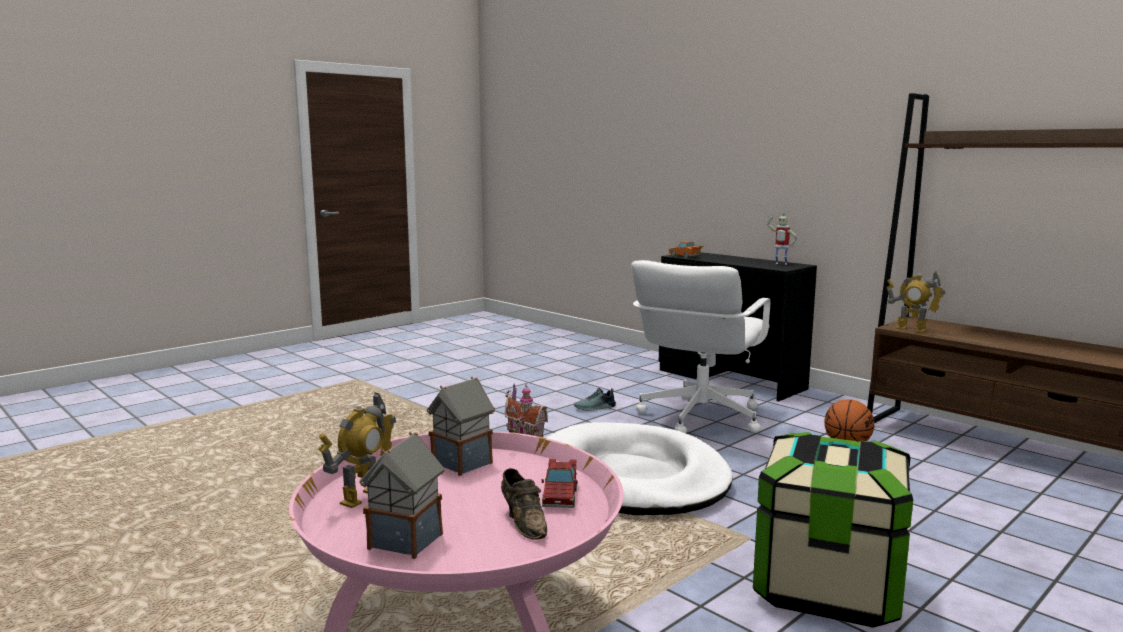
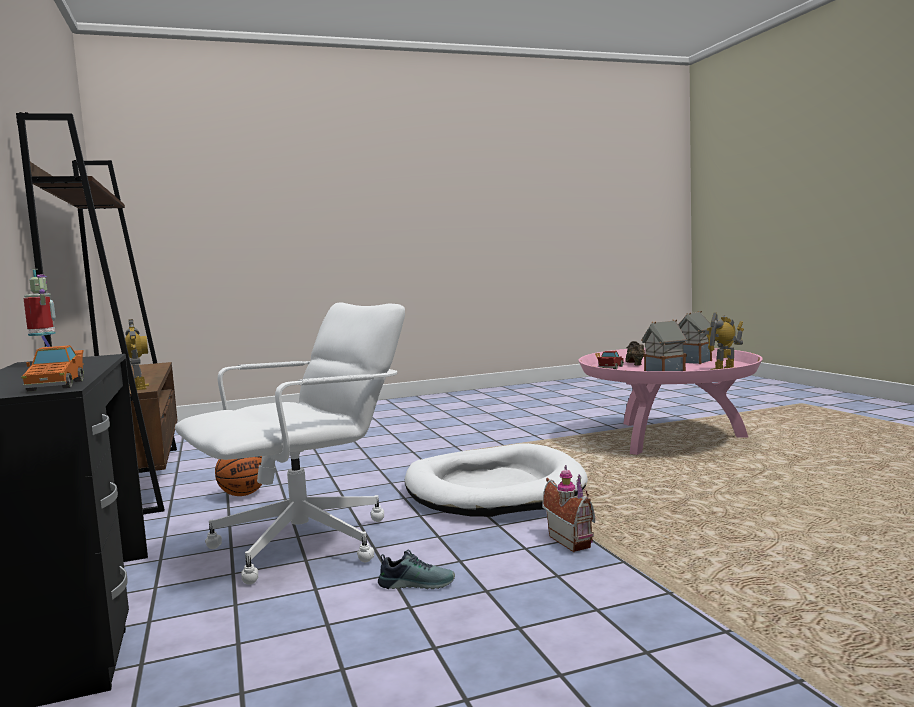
camera: 155 degrees left, 5 degrees down
storage box [753,432,913,628] -> none

